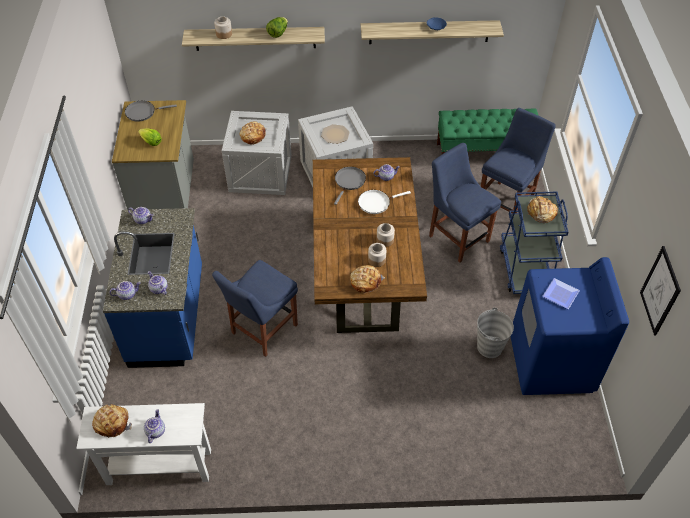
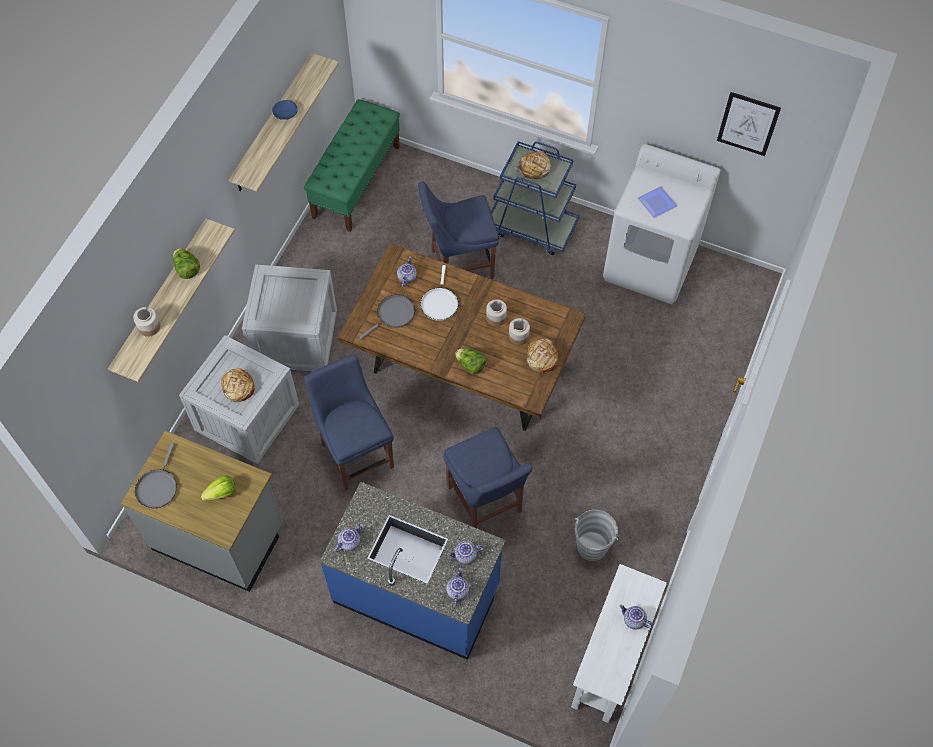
camera: 65 degrees left, 10 degrees up
bread [92,404,132,438] -> none
plate [321,124,350,144] -> none
grey frying pan [334,167,366,205] -> grey frying pan turned 90 degrees clockwise [359,295,415,339]
grey bucket [477,307,514,358] -> grey bucket moved to [575,510,618,561]
blue chair [481,108,556,213] -> blue chair moved to [304,355,394,490]
blue washing machine [511,257,629,395] -> white washing machine [603,144,721,304]
none -> lettuce [455,349,486,375]

